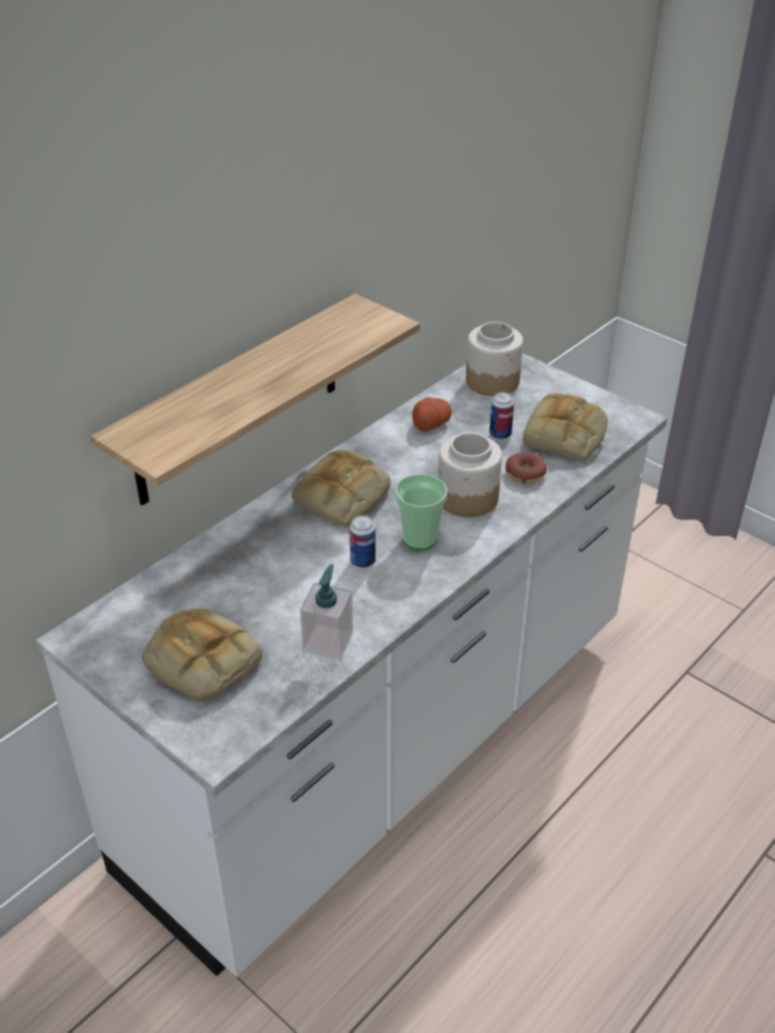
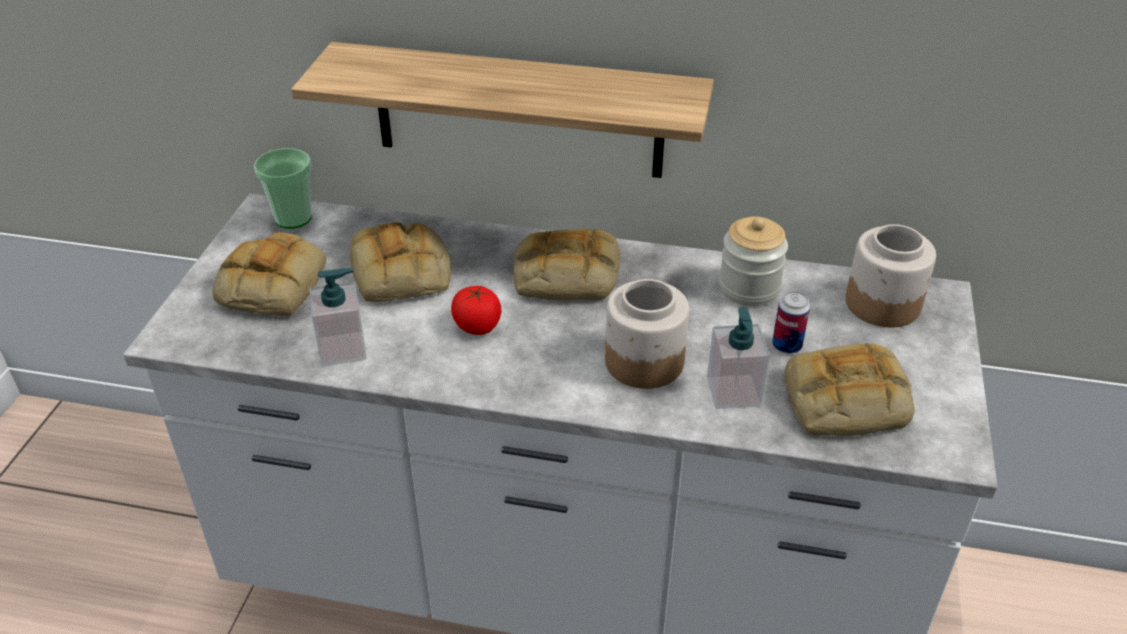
camera: 60 degrees right, 0 degrees up
can [349,515,376,568] -> tomato [451,285,502,335]
cup [395,474,447,550] -> cup moved to [254,148,312,229]
potato [412,397,452,431] -> jar [719,217,788,306]
donut [506,452,547,483] -> soap dispenser [707,307,770,409]
none -> bread [350,222,451,302]

